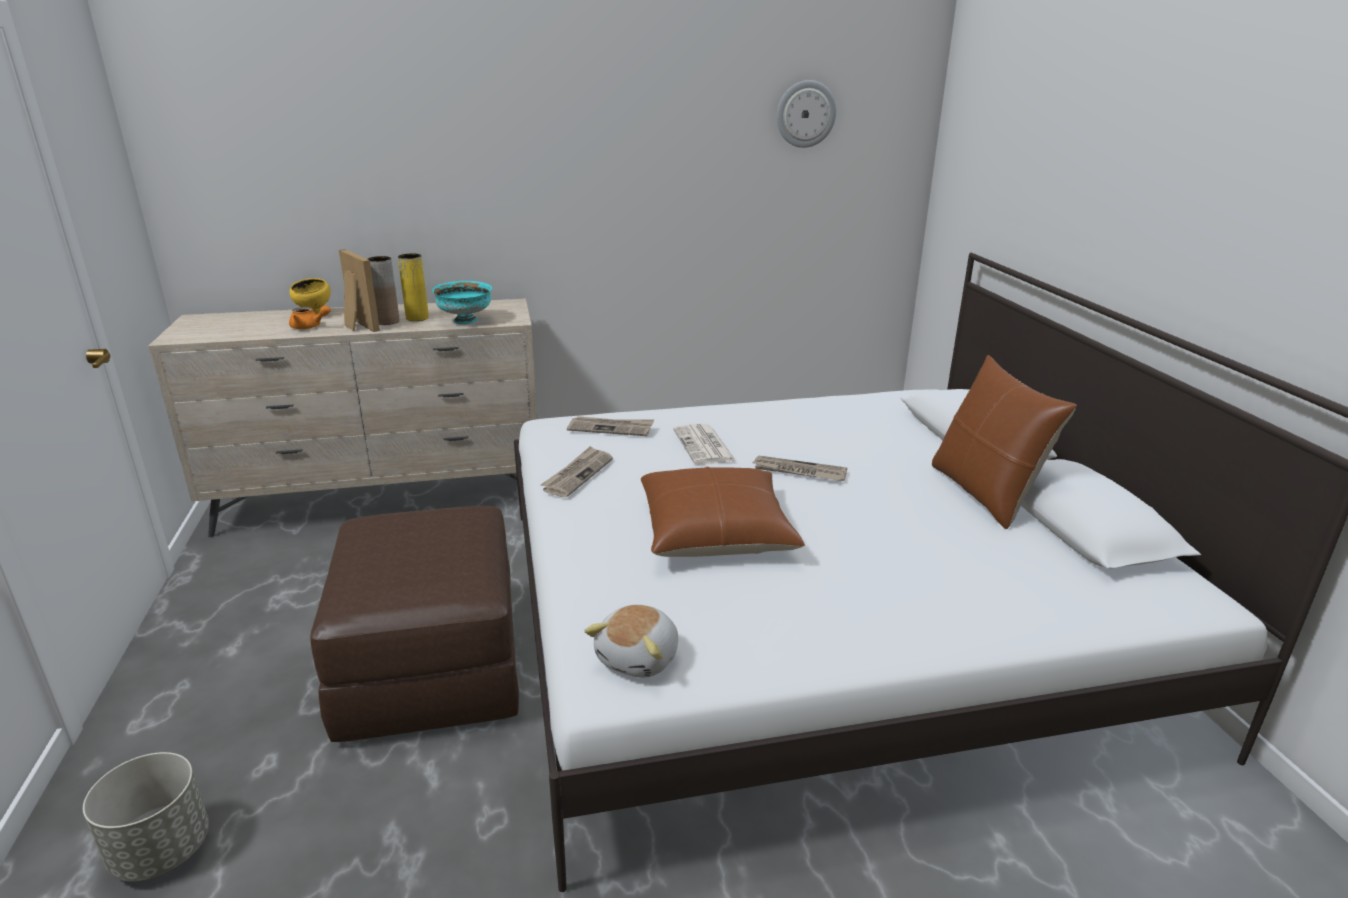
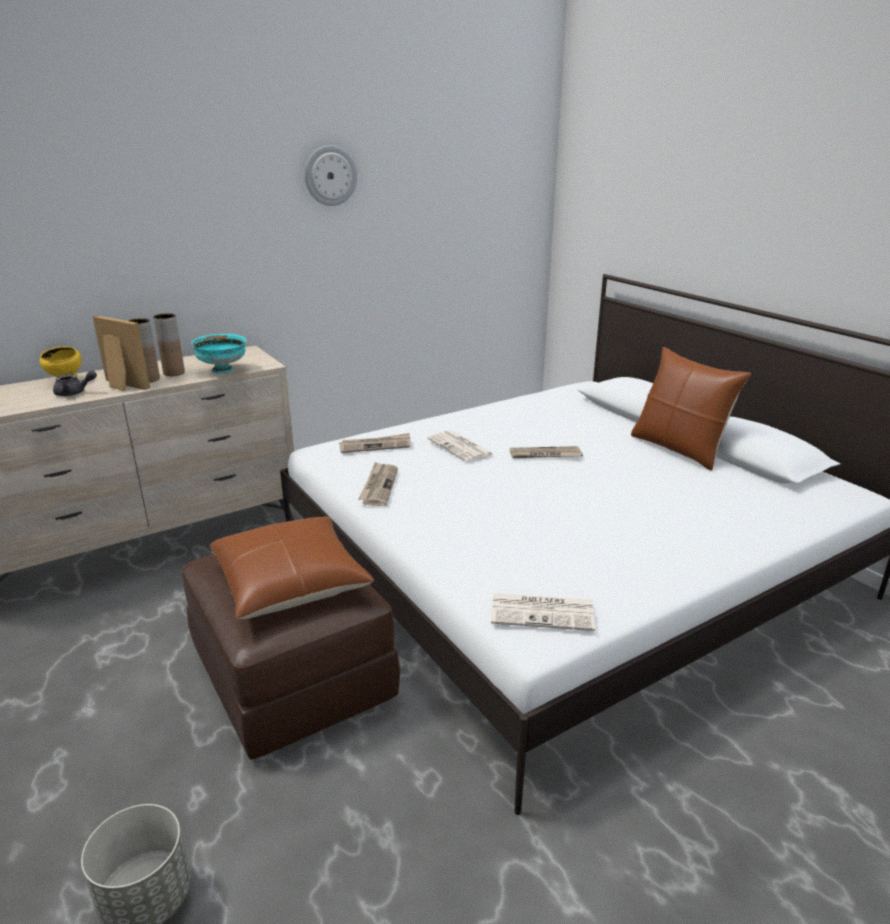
camera: 20 degrees left, 0 degrees up
orange teapot [289,305,331,329] -> grey teapot [53,370,97,396]
yellow vase [398,253,429,321] -> brown vase [153,313,185,376]
plush toy [584,604,678,678] -> newspaper [491,593,595,631]
brown pillow [641,467,805,557] -> brown pillow moved to [210,517,375,619]
wall clock [777,80,836,148] -> wall clock moved to [305,145,357,206]

